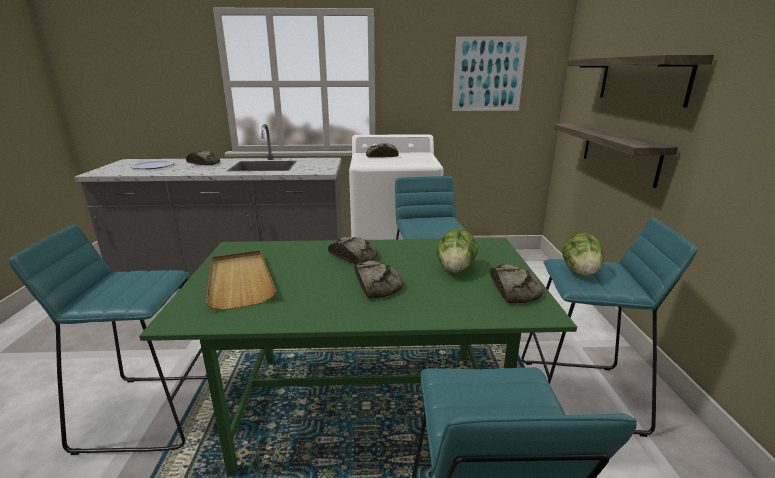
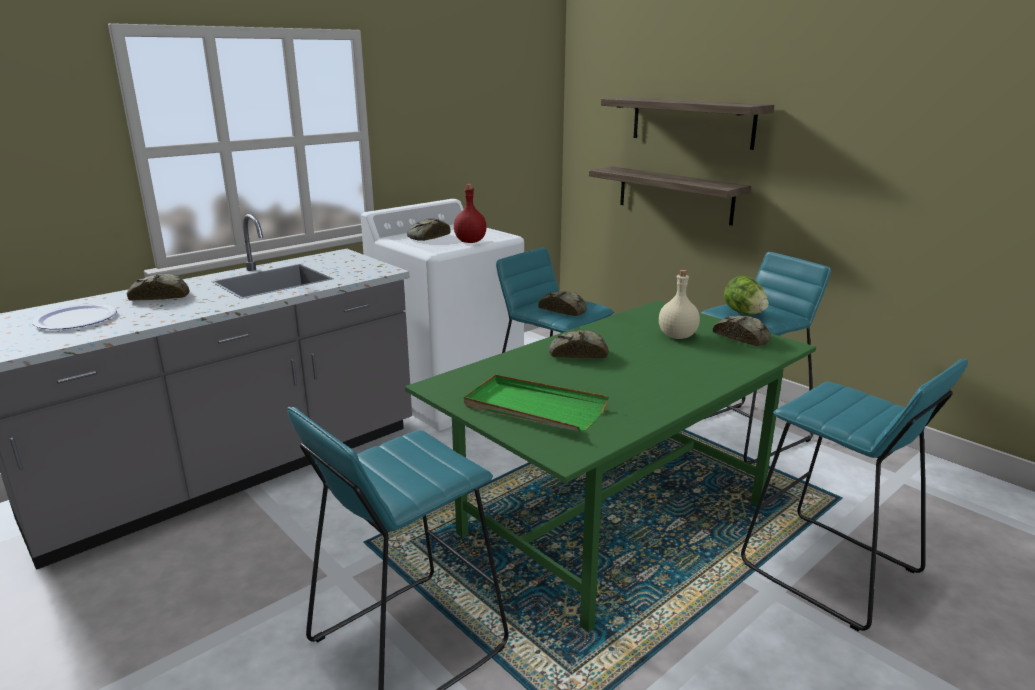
camera: 40 degrees left, 0 degrees up
beige tray [206,250,276,310] -> green tray [464,374,609,431]
bread [354,261,403,299] -> bread moved to [538,291,587,316]
lettuce [436,228,478,273] -> beige bottle [659,270,700,339]
picture [452,36,527,111] -> none
none -> red bottle [454,184,487,243]

